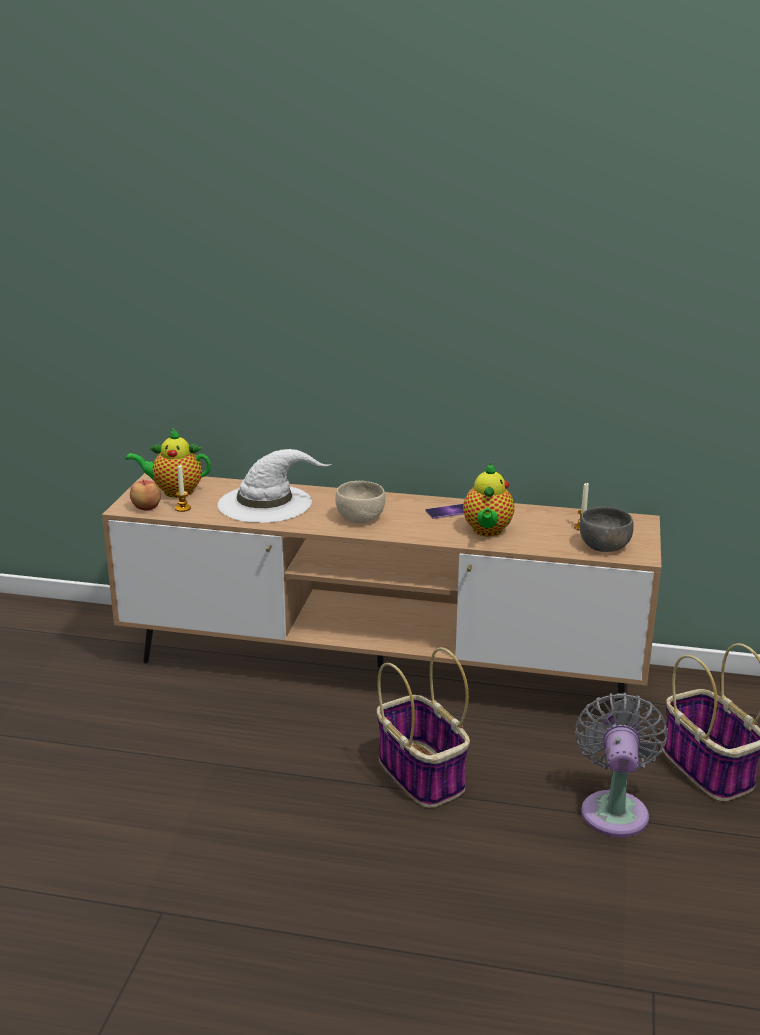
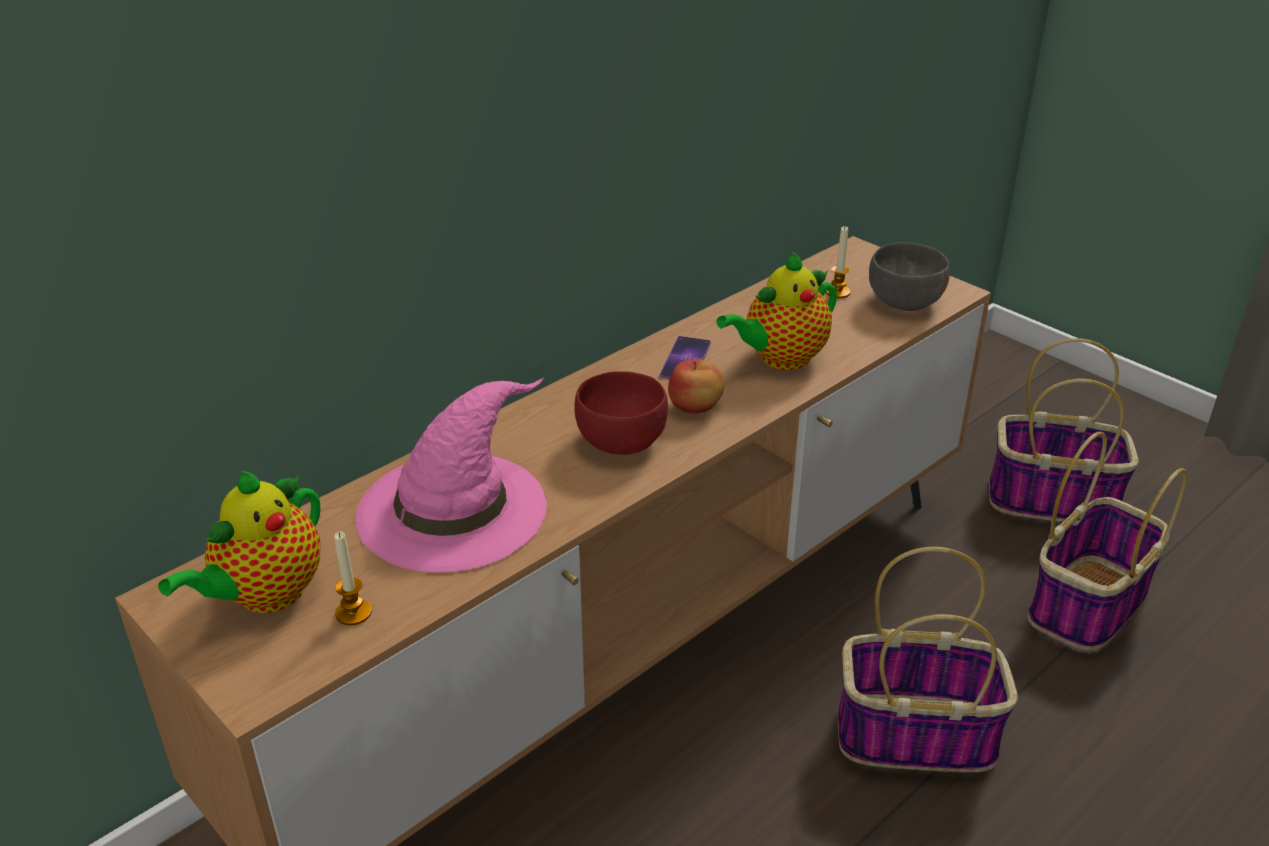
camera: 55 degrees left, 10 degrees up
apple [130,479,161,511] -> apple moved to [668,359,725,414]
white hat [218,449,332,523] -> pink hat [355,377,547,572]
beige bowl [335,481,386,523] -> red bowl [574,371,668,455]
teapot [463,463,515,537] -> teapot turned 105 degrees clockwise [717,252,837,370]
grey fan [575,693,668,838] -> basket [1028,432,1187,651]

